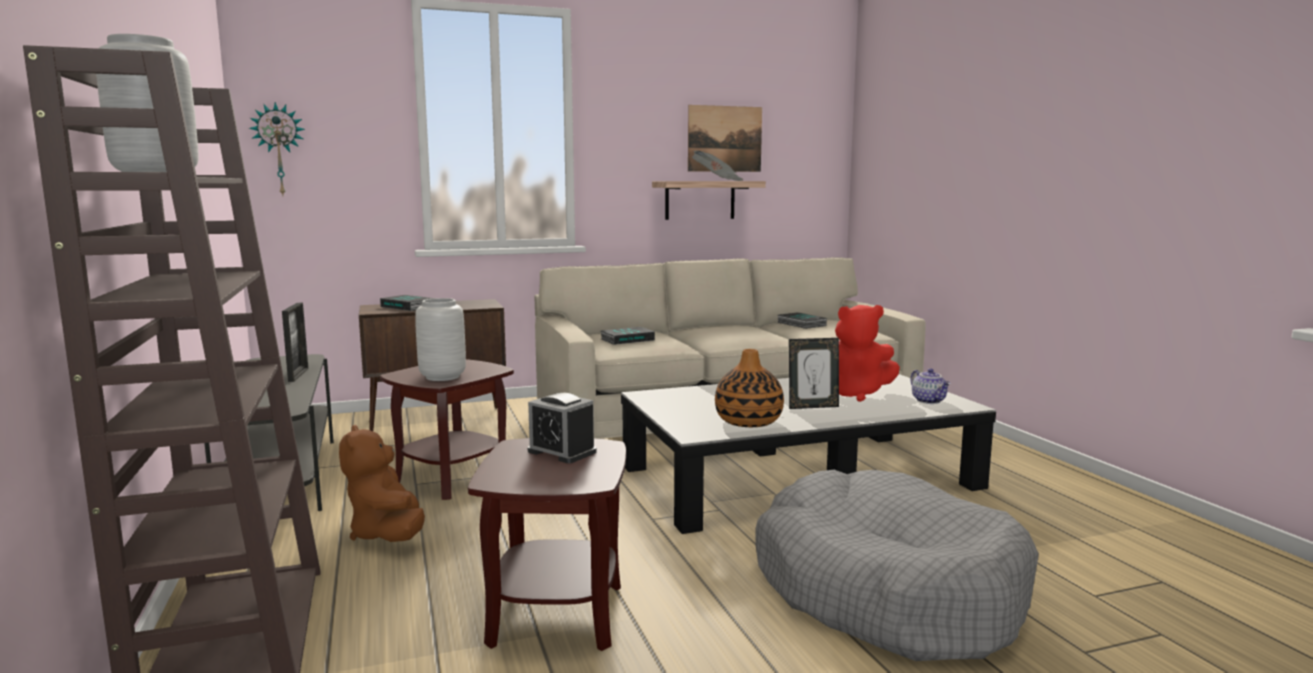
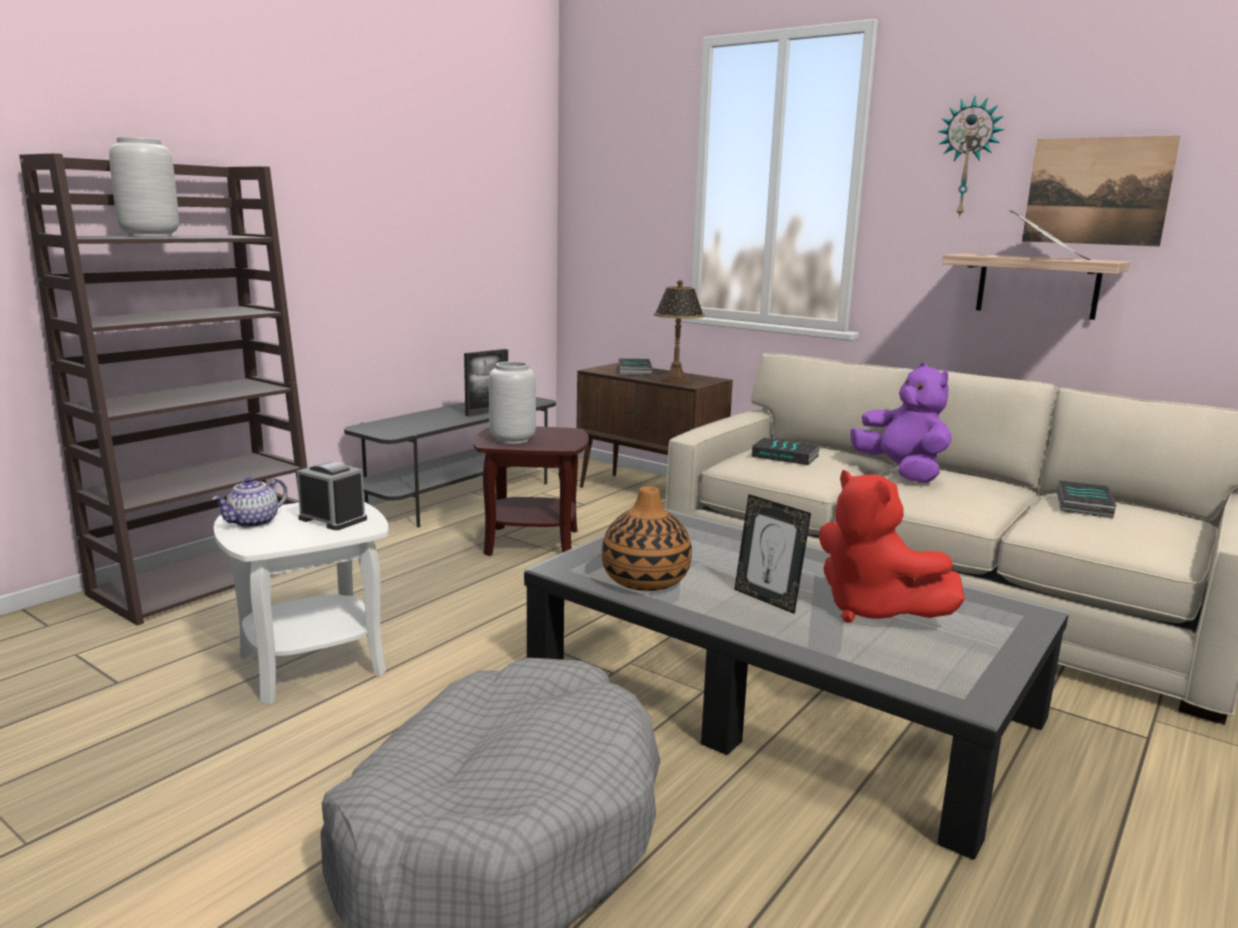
camera: 55 degrees right, 5 degrees up
wall clock [249,102,305,195] -> wall clock moved to [938,96,1004,218]
brown plush toy [339,425,425,542] -> none
brown side table [468,438,626,651] -> white side table [214,502,389,704]
alarm clock [528,393,597,463] -> alarm clock turned 120 degrees clockwise [297,462,367,530]
teapot [911,368,951,404] -> teapot moved to [212,477,288,528]
none -> table lamp [654,280,705,384]
none -> purple plush toy [850,363,951,483]

